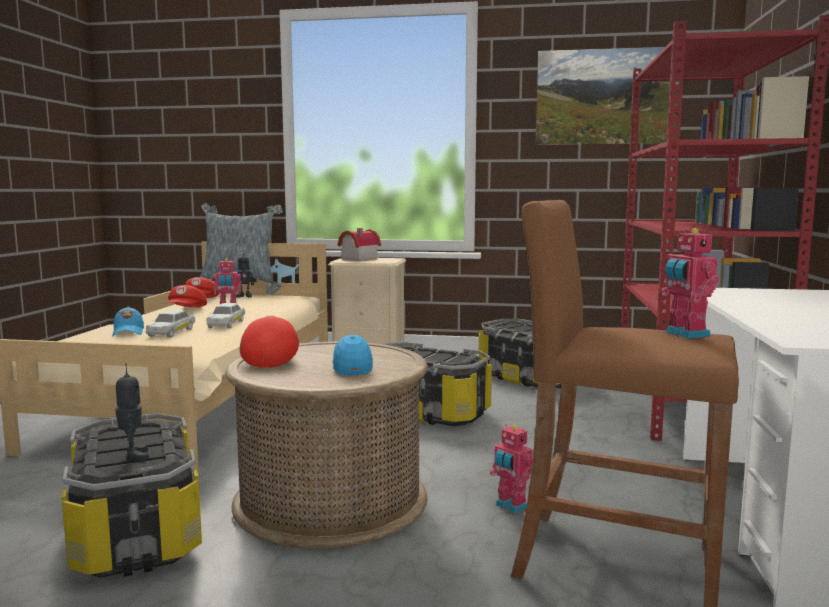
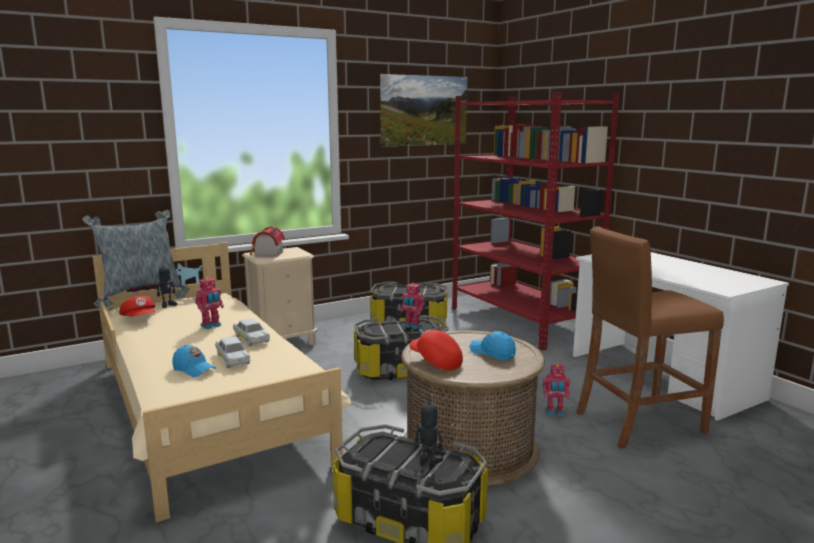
camera: 40 degrees left, 5 degrees up
red cap [167,285,207,308] -> none
toy robot [661,228,719,339] -> toy robot moved to [401,283,425,329]

